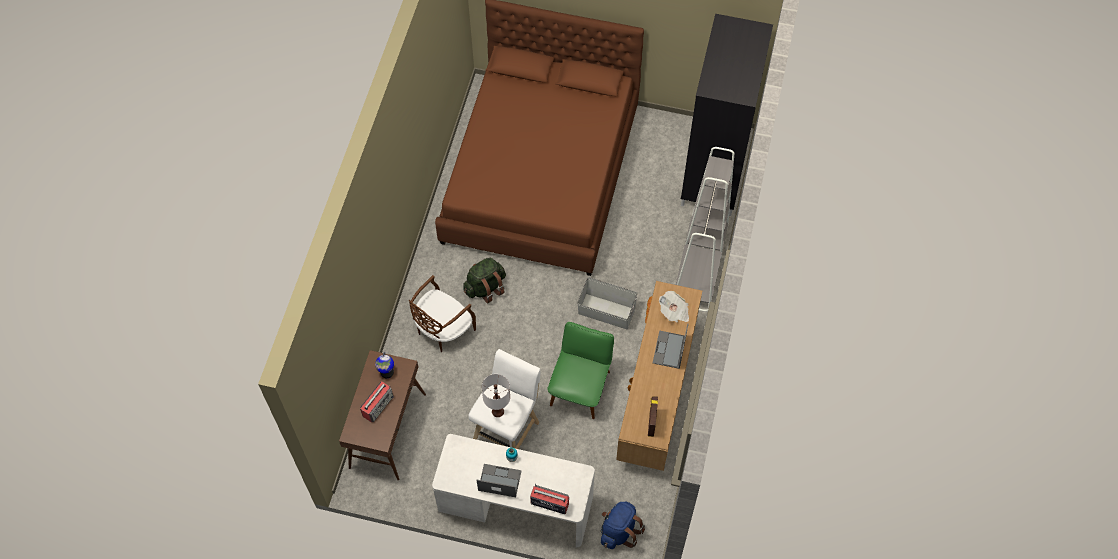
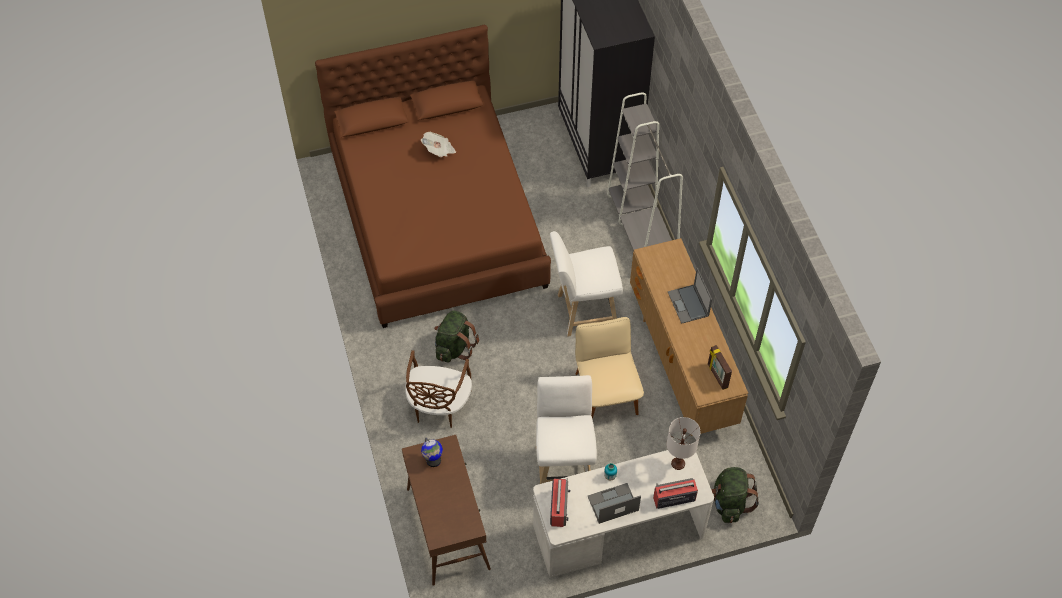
camera: 30 degrees left, 5 degrees down
radio [360,381,394,422] -> radio moved to [550,478,570,527]
white table lamp [482,374,510,417] -> white table lamp moved to [666,417,700,470]
green chair [548,322,614,419] -> beige chair [575,317,644,419]
grey storage box [577,277,638,329] -> white stool [550,231,623,337]
blue backpack [601,501,645,549] -> green backpack [711,467,759,523]
newspaper [659,291,689,322] -> newspaper moved to [421,132,456,157]

